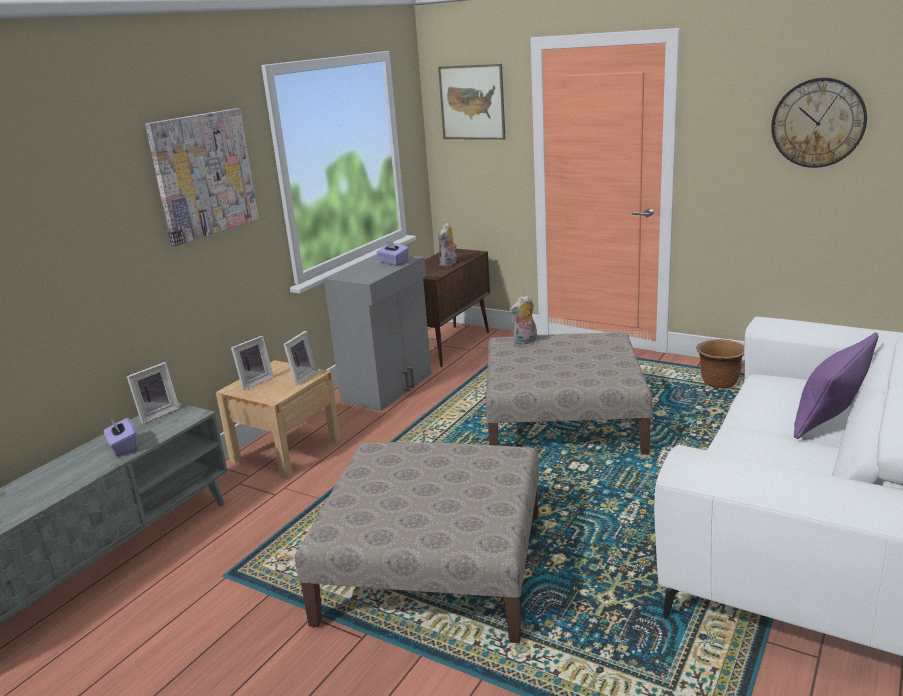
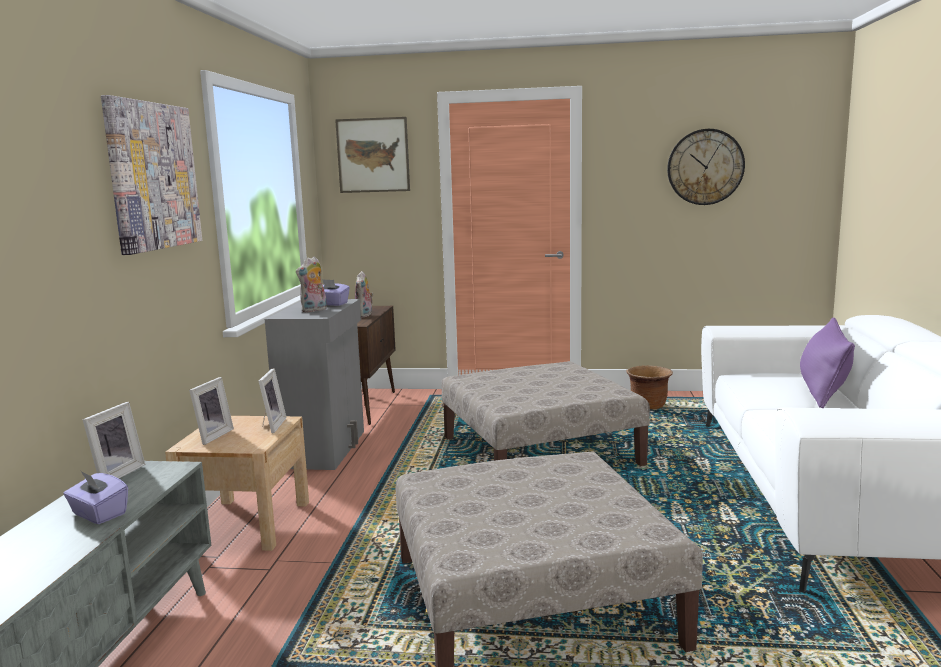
camera: 25 degrees left, 10 degrees down
plush toy [509,295,537,345] -> plush toy moved to [296,256,327,312]

